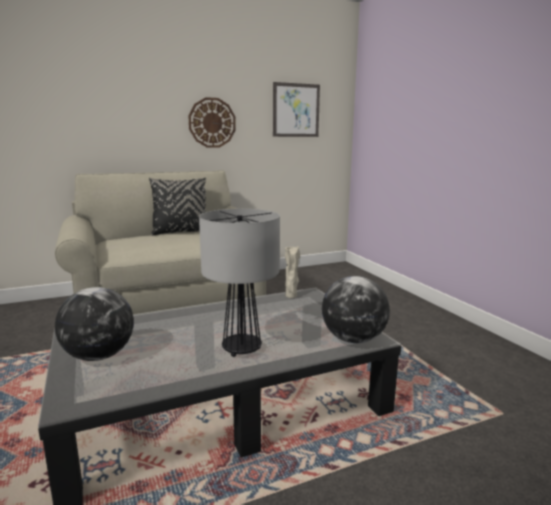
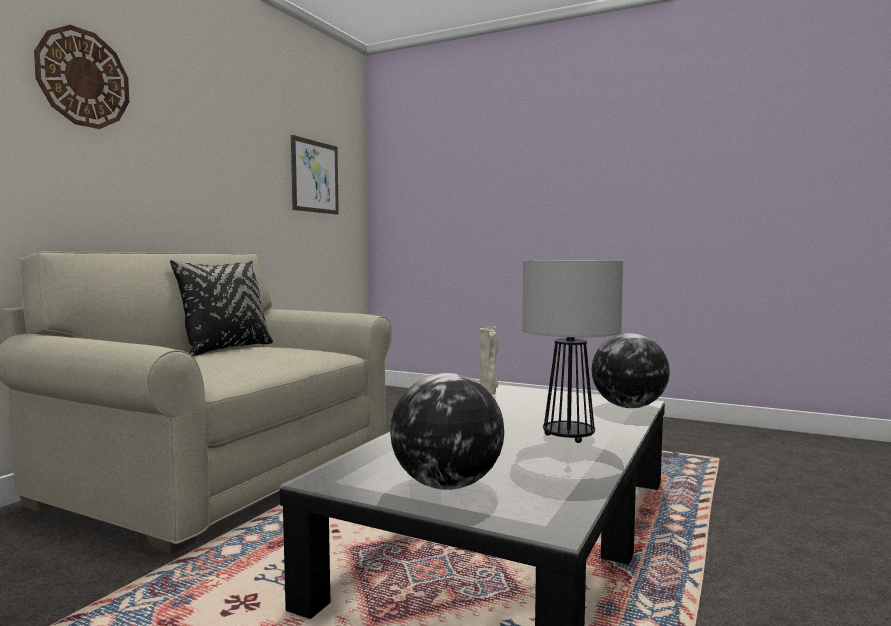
camera: 40 degrees left, 10 degrees down
wall clock [188,97,236,148] -> wall clock moved to [34,25,129,129]

